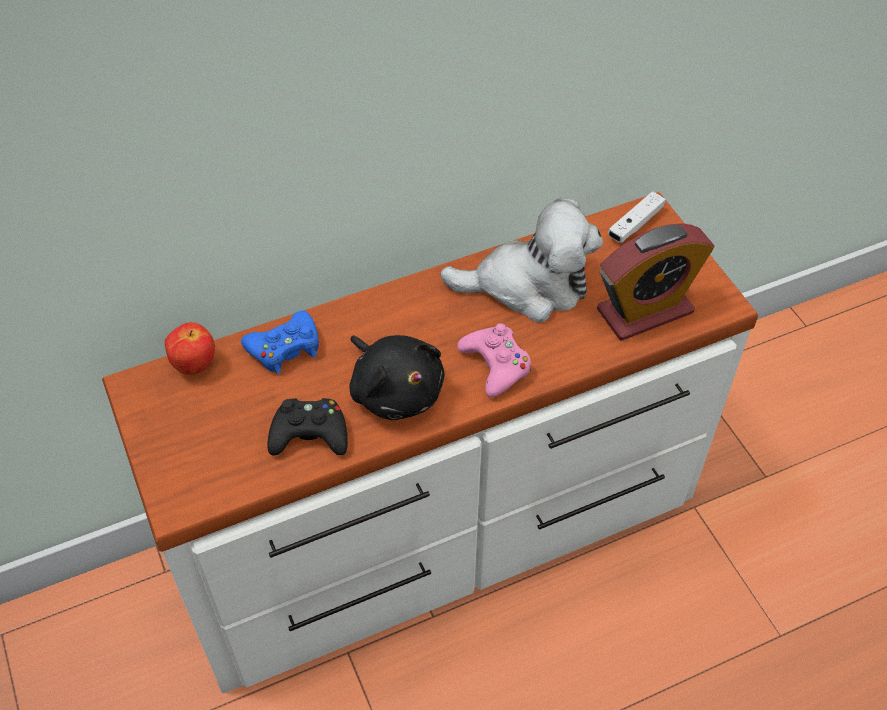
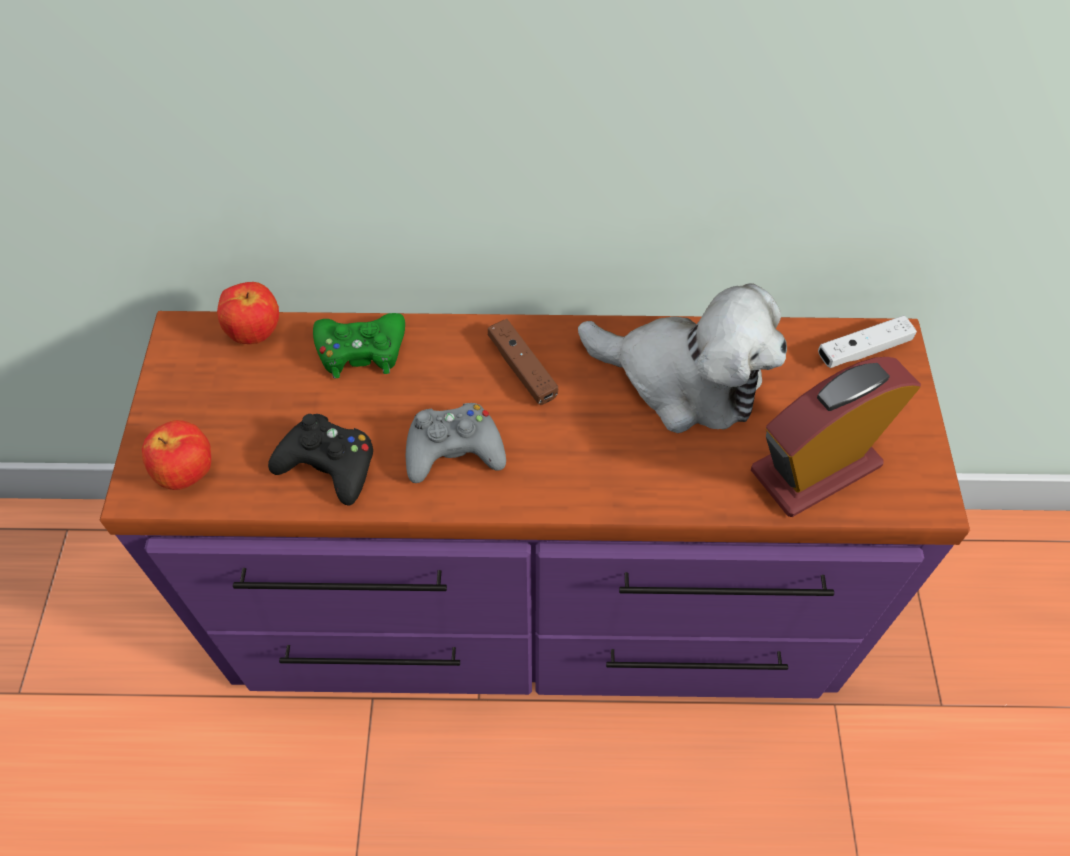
camera: 25 degrees right, 5 degrees up
white dresser [102,192,758,693] -> purple dresser [100,311,970,698]
blue game controller [241,310,319,374] -> green game controller [313,313,405,378]
black plush toy [349,335,445,420] -> grey game controller [406,403,506,483]
pink game controller [457,323,531,397] -> none
alarm clock [597,223,714,341] -> alarm clock turned 150 degrees clockwise [751,357,921,517]
none -> apple [142,420,211,490]
none -> brown game controller [488,319,558,405]

